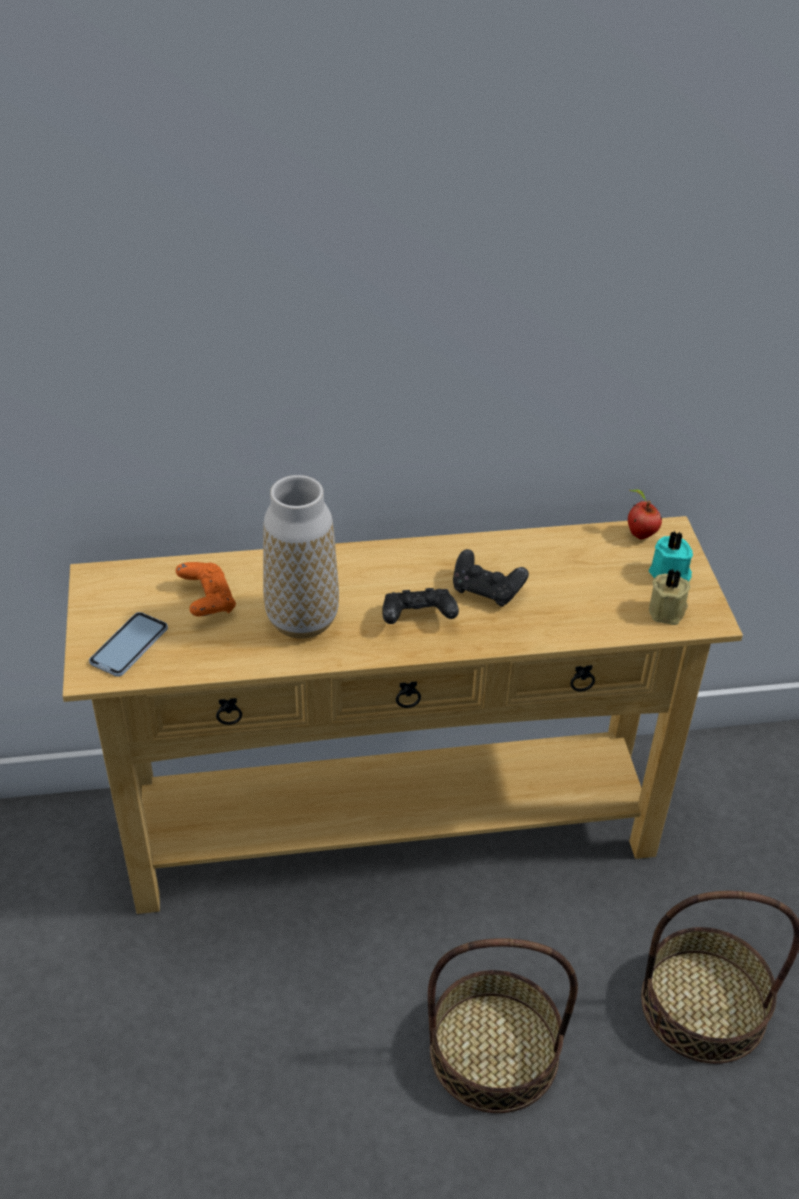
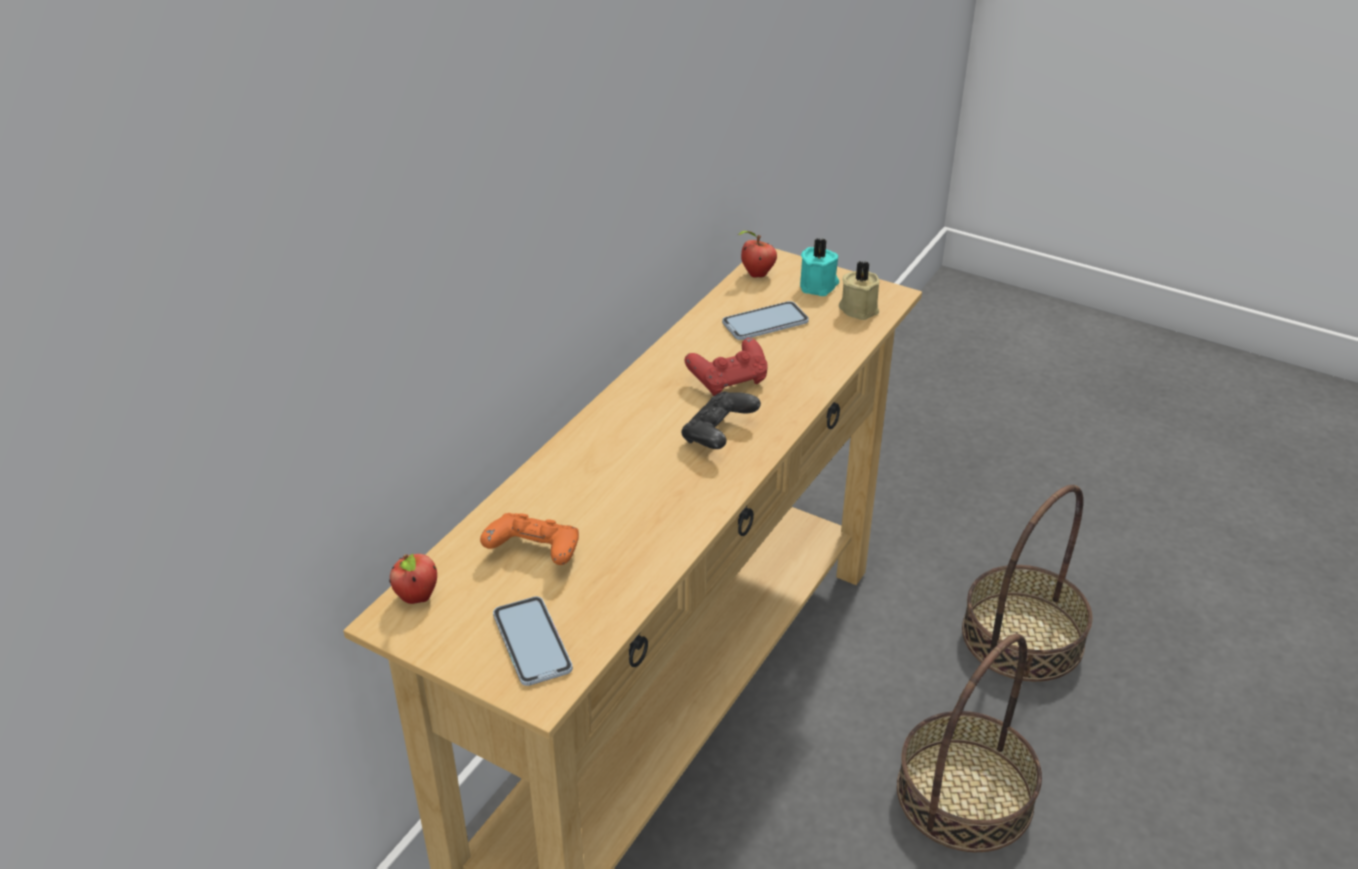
camera: 50 degrees left, 5 degrees down
vase [263,475,339,639] -> none
black game controller [453,549,529,607] -> red game controller [685,338,768,396]
none -> apple [389,554,437,604]
none -> phone [722,301,809,340]

